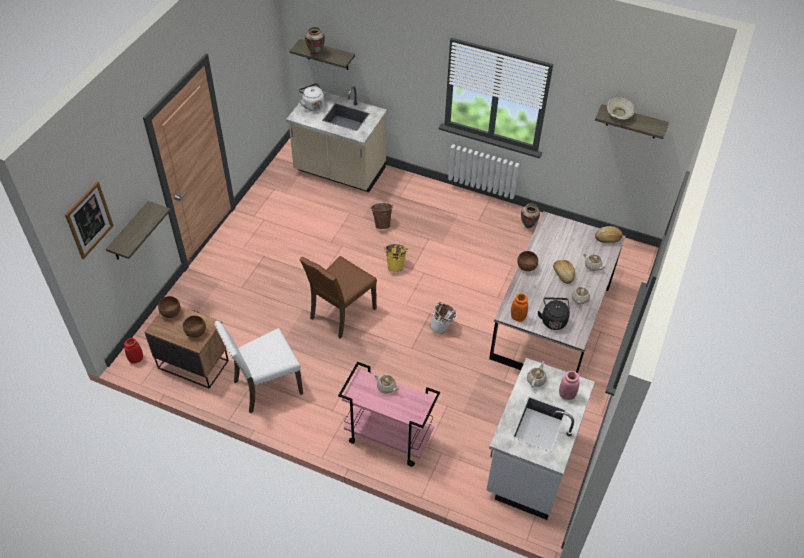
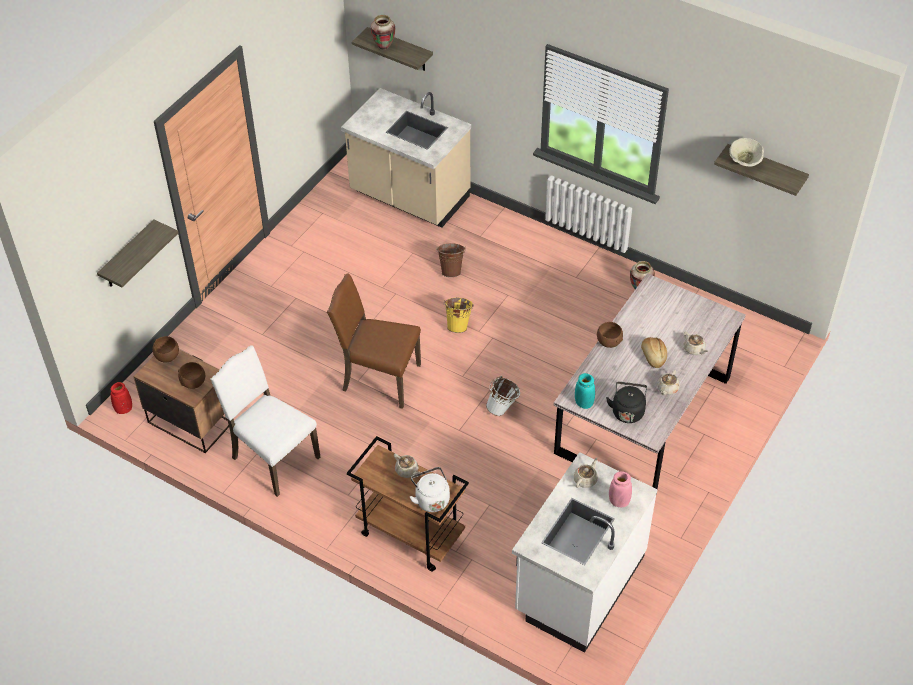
camera: 10 degrees right, 0 degrees up
picture [65,181,114,259] -> none
white chair [214,321,303,413] -> white chair turned 60 degrees clockwise [210,345,320,497]
white kettle [299,83,324,111] -> white kettle moved to [410,467,450,512]
brown chair [300,256,377,338] -> brown chair turned 60 degrees clockwise [327,274,421,409]
pink cart [338,362,440,467] -> brown cart [347,436,469,572]
orange vase [511,293,528,322] -> turquoise vase [575,373,595,409]
bread [595,226,623,243] -> none

